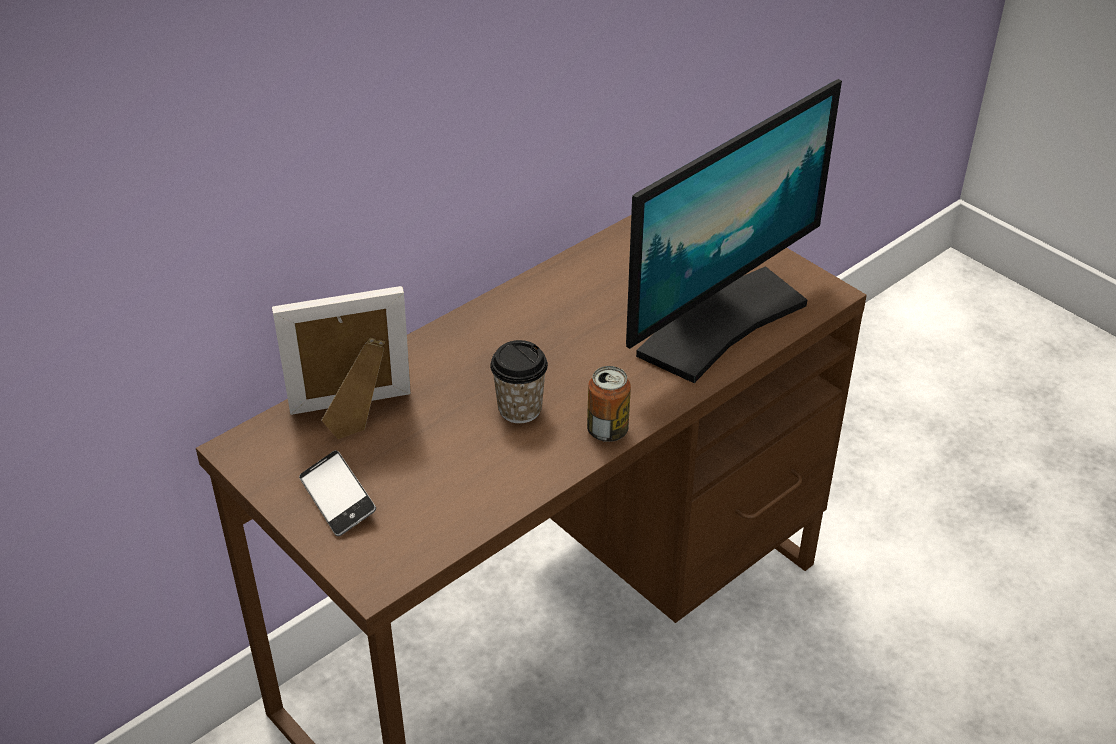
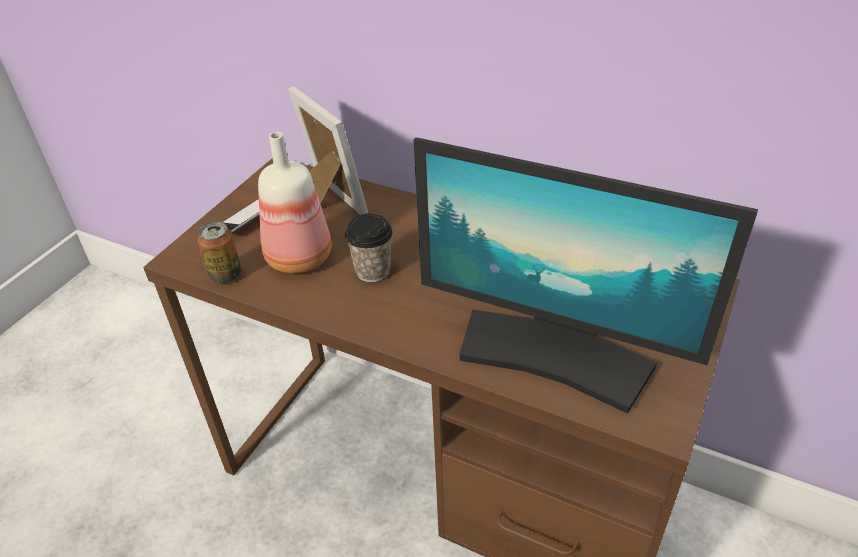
camera: 70 degrees right, 0 degrees up
can [587,366,631,442] -> can moved to [197,221,241,283]
none -> bottle [258,132,332,273]

